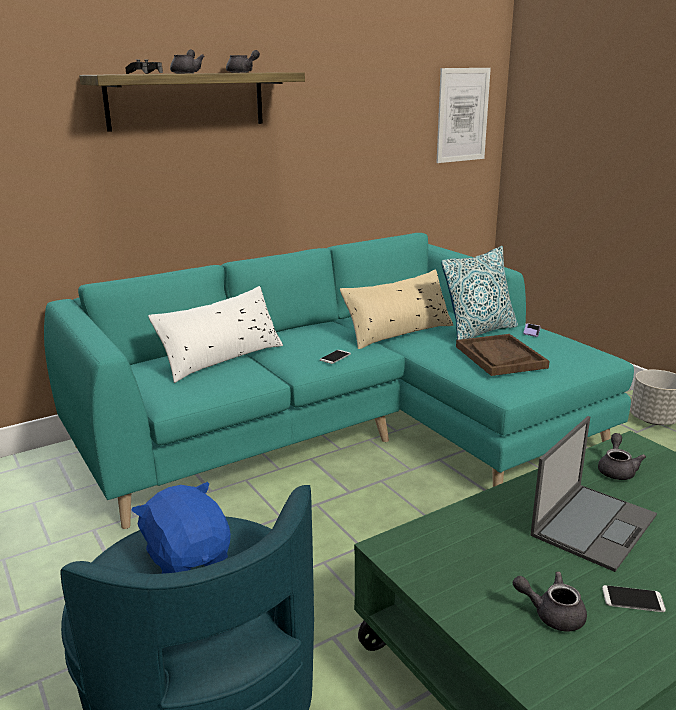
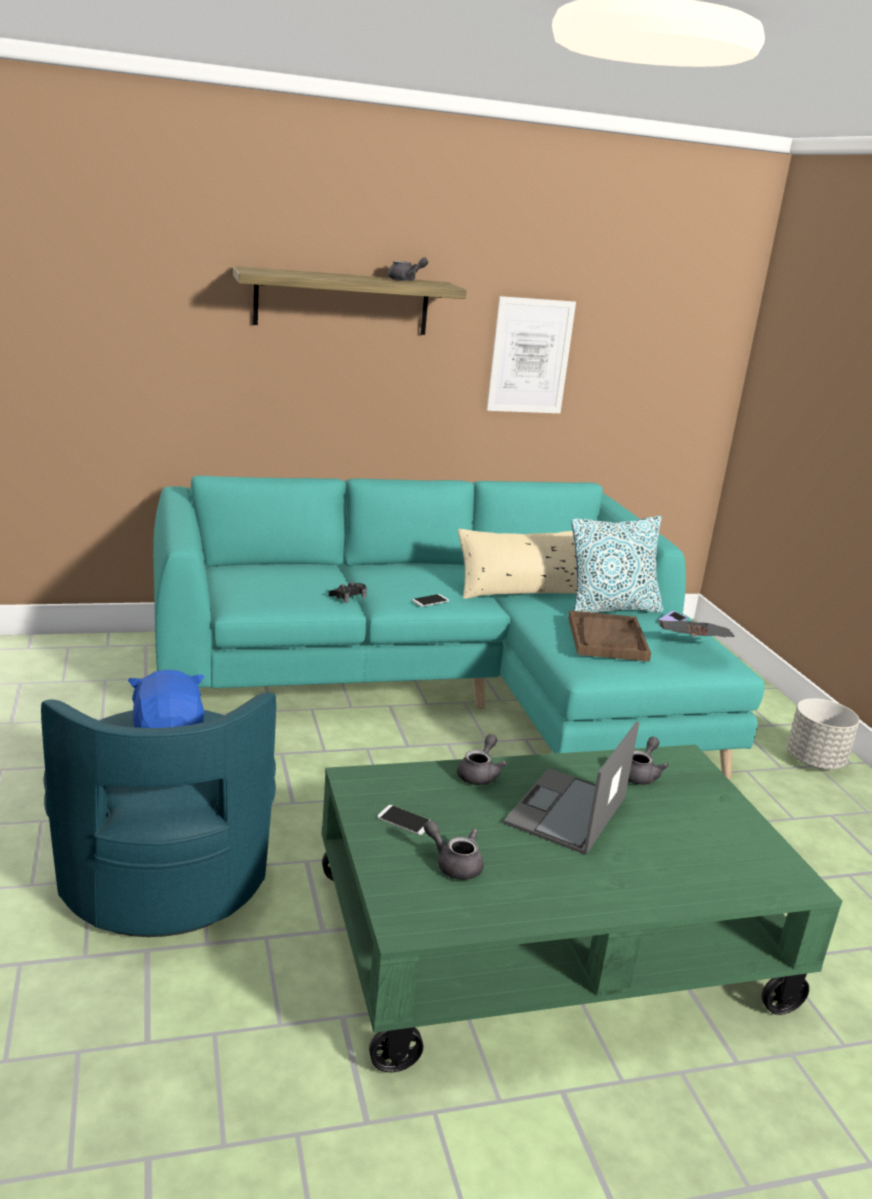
camera: 15 degrees right, 0 degrees up
black game controller [125,59,163,74] -> black game controller moved to [329,582,367,603]
white pillow [148,286,283,383] -> none
grey teapot [170,49,205,74] -> grey teapot moved to [457,734,507,785]
picture [436,68,491,163] -> picture moved to [487,296,576,413]
laptop [530,416,657,572] -> laptop turned 150 degrees clockwise [503,721,639,855]
phone [602,585,666,612] -> phone moved to [377,805,430,835]
none -> newspaper [658,620,735,637]

